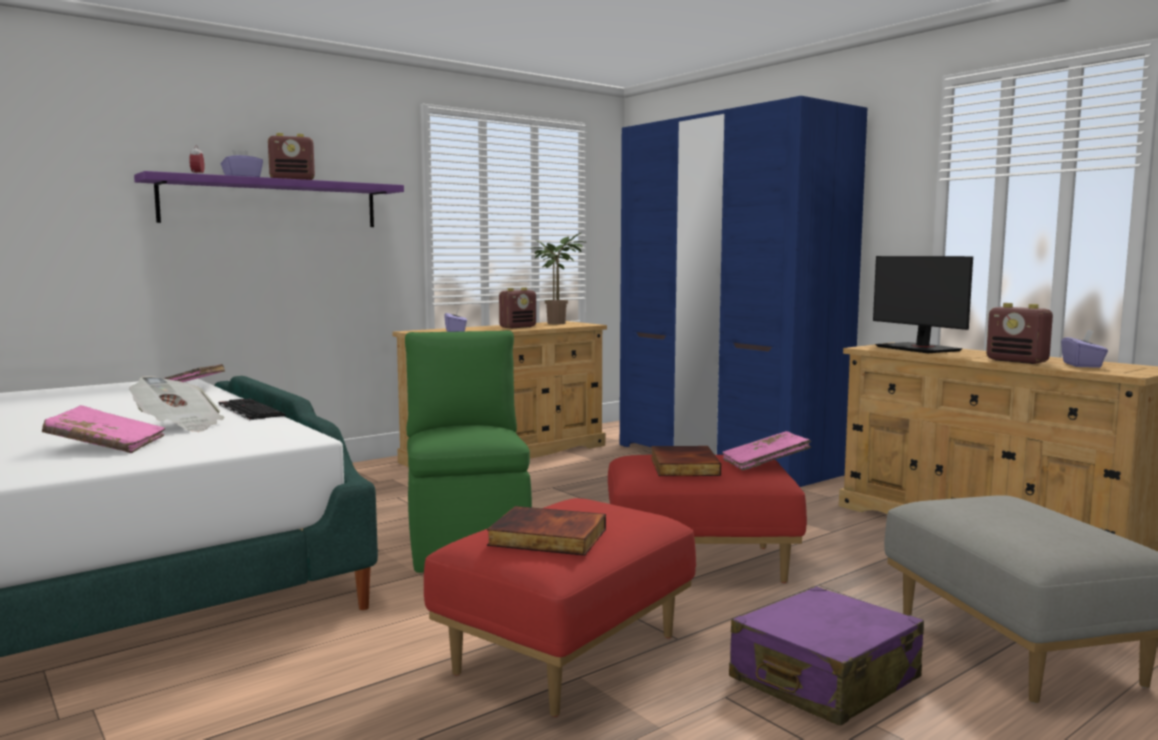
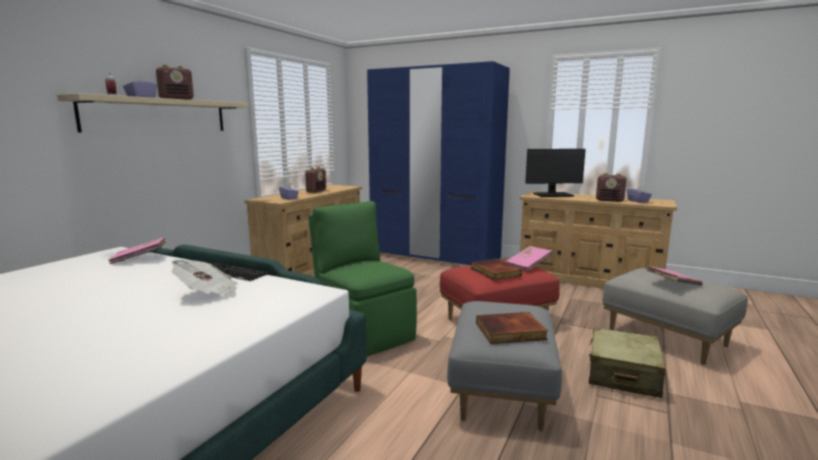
camera: 25 degrees left, 5 degrees up
pink book [42,405,165,453] -> pink book moved to [646,265,703,286]
purple shelf [134,171,404,227] -> beige shelf [57,93,248,132]
red ottoman [424,498,696,717] -> grey ottoman [447,301,562,431]
potted plant [529,233,585,324] -> none
purple suitcase [729,586,924,726] -> beige suitcase [589,328,666,398]
monitor [873,256,973,353] -> monitor turned 45 degrees counterclockwise [525,149,586,197]

